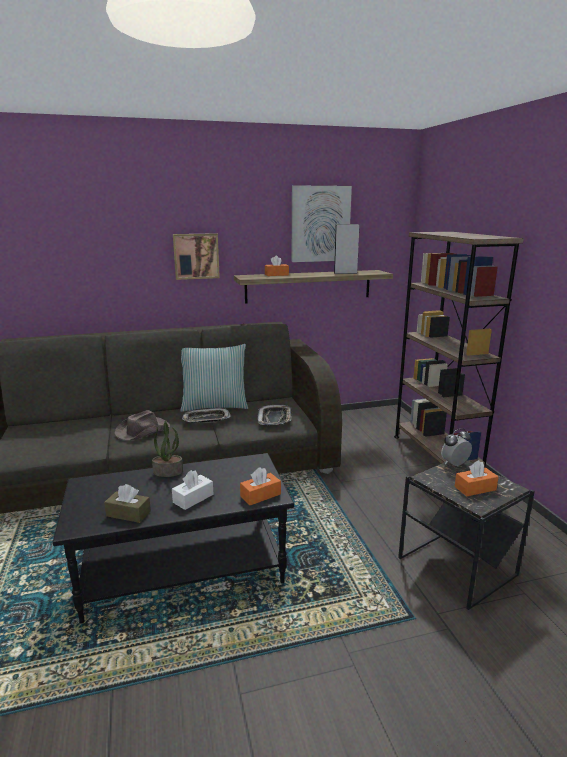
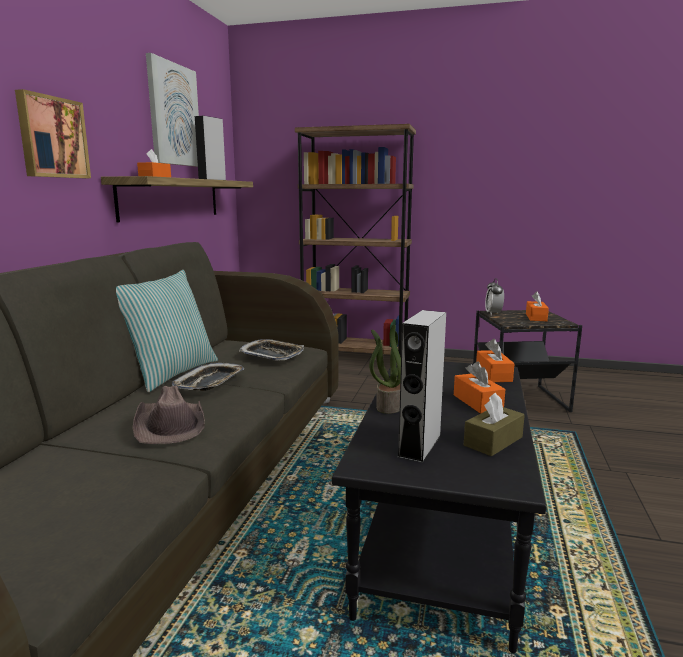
camera: 60 degrees left, 5 degrees down
white tissue box [172,470,213,510] -> orange tissue box [454,362,505,414]
none -> grey speaker [398,310,446,463]

